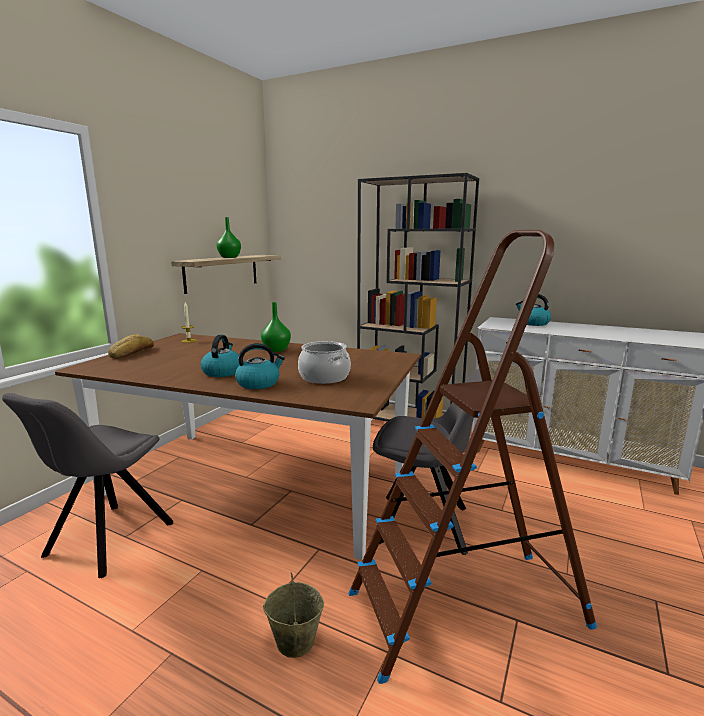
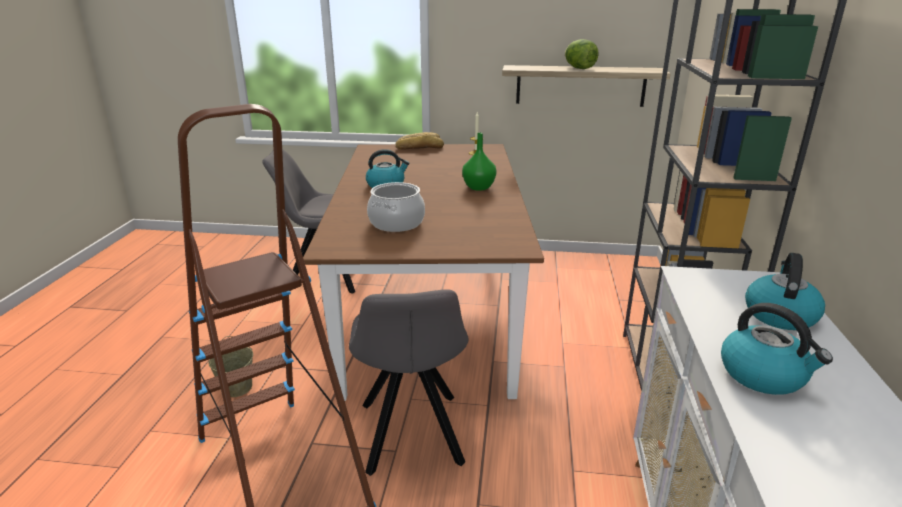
camera: 70 degrees right, 10 degrees up
green vase [216,217,241,258] -> lettuce [565,39,599,69]
kettle [235,343,285,389] -> kettle moved to [721,303,833,395]

